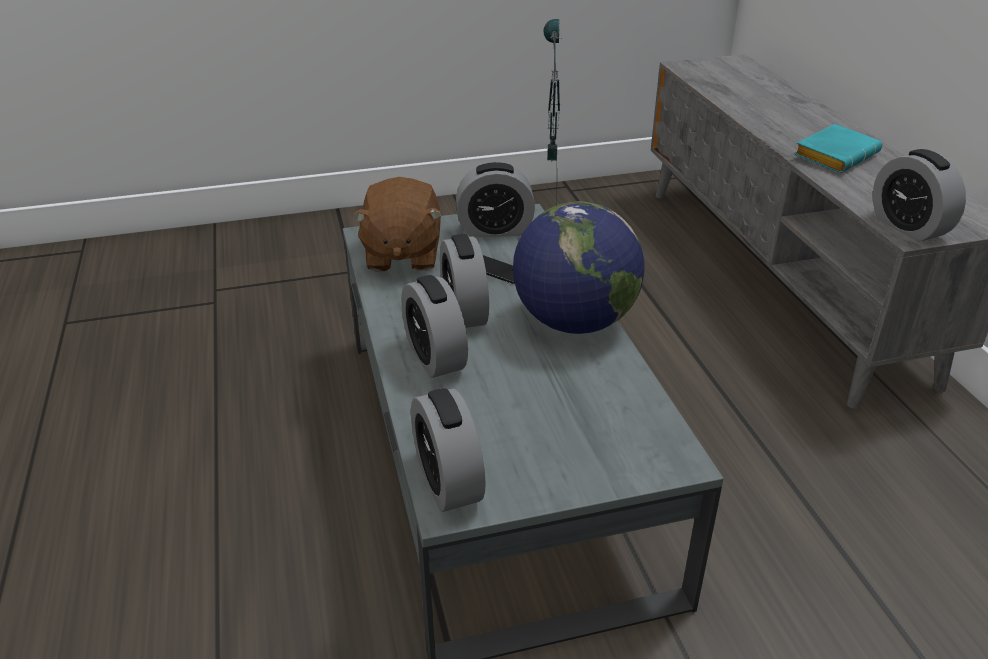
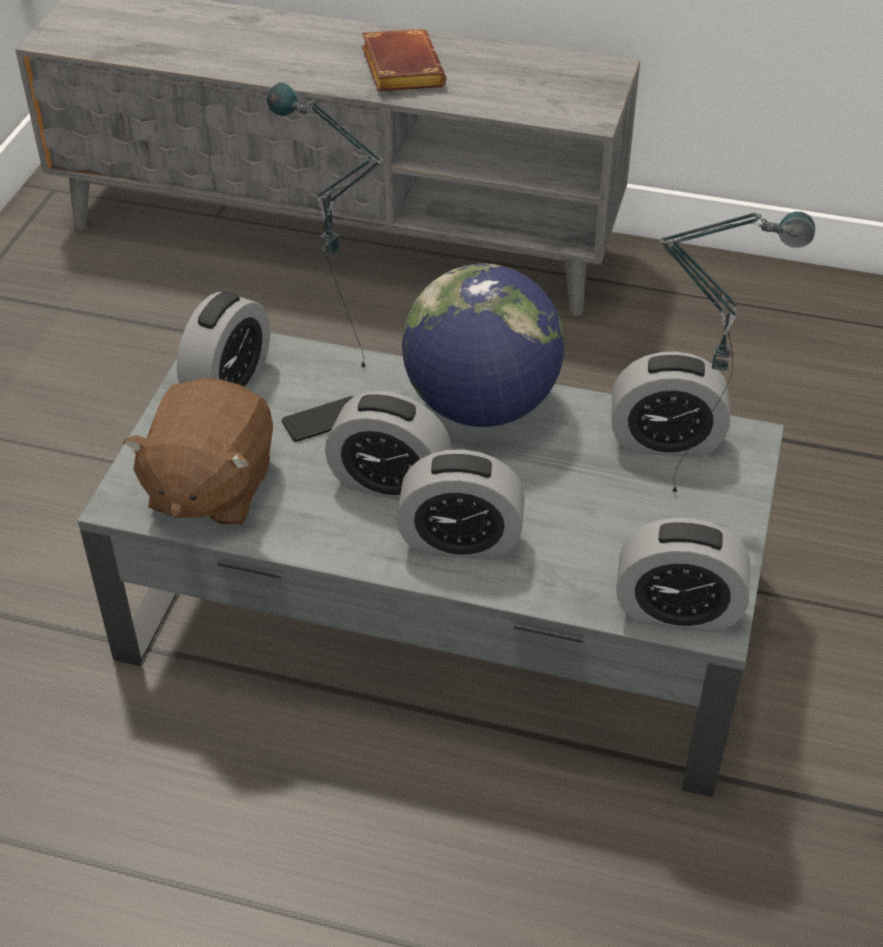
camera: 60 degrees left, 10 degrees up
brown plush toy [351,177,443,271] -> brown plush toy turned 75 degrees clockwise [123,378,273,527]
turquoise book [794,124,882,173] -> brown book [362,29,446,91]
alarm clock [873,149,966,242] -> alarm clock moved to [612,351,730,457]
none -> table lamp [660,212,815,494]

